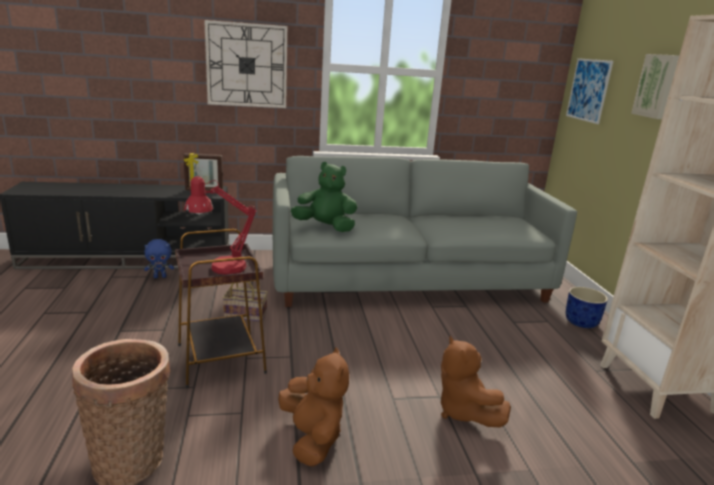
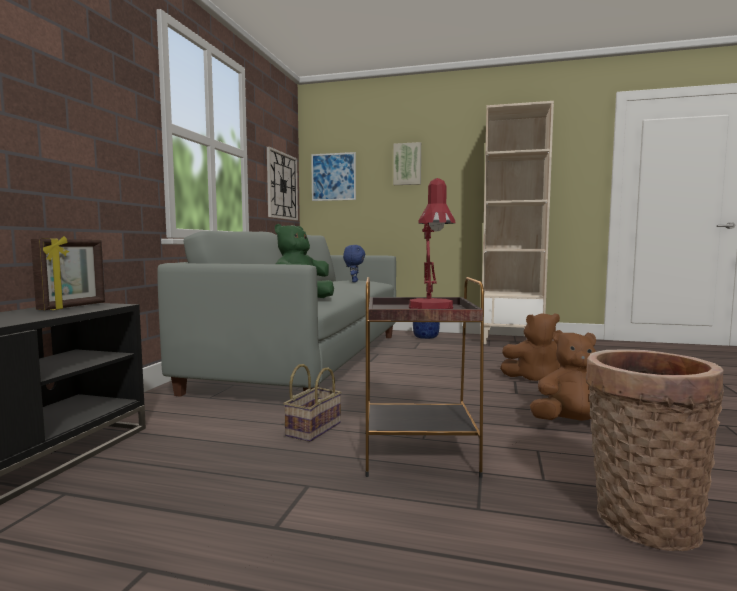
camera: 65 degrees left, 15 degrees down
blue plush toy [144,239,174,278] -> blue plush toy moved to [343,245,365,282]
wall clock [204,20,287,108] -> wall clock moved to [267,147,298,220]

